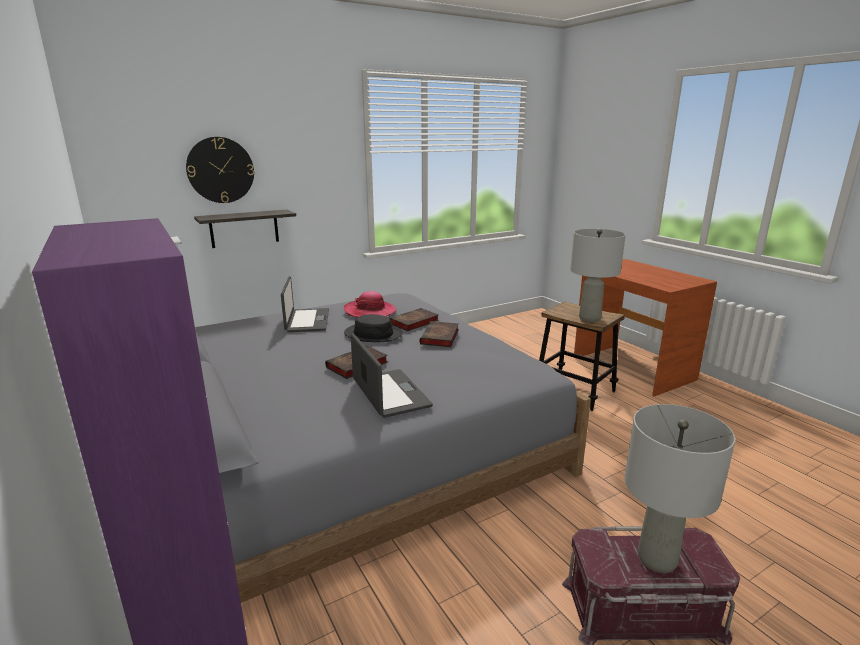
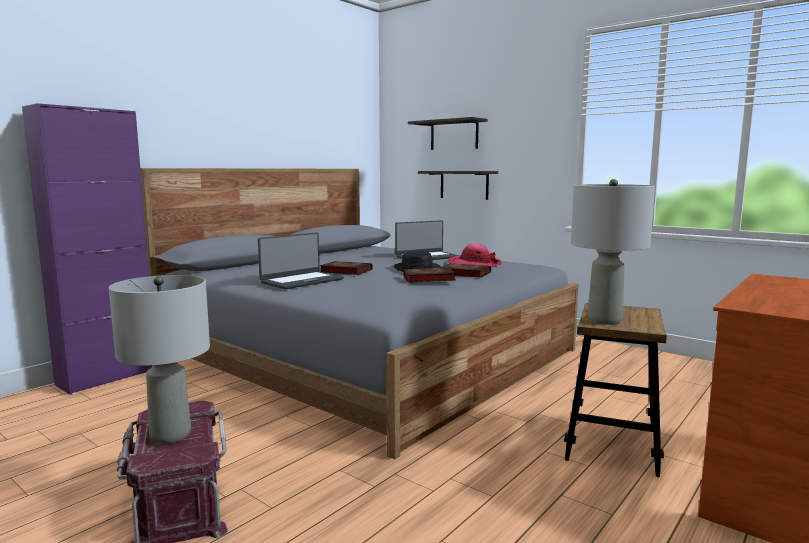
camera: 70 degrees right, 10 degrees down
wall clock [186,137,254,203] -> shelf [408,117,488,150]

